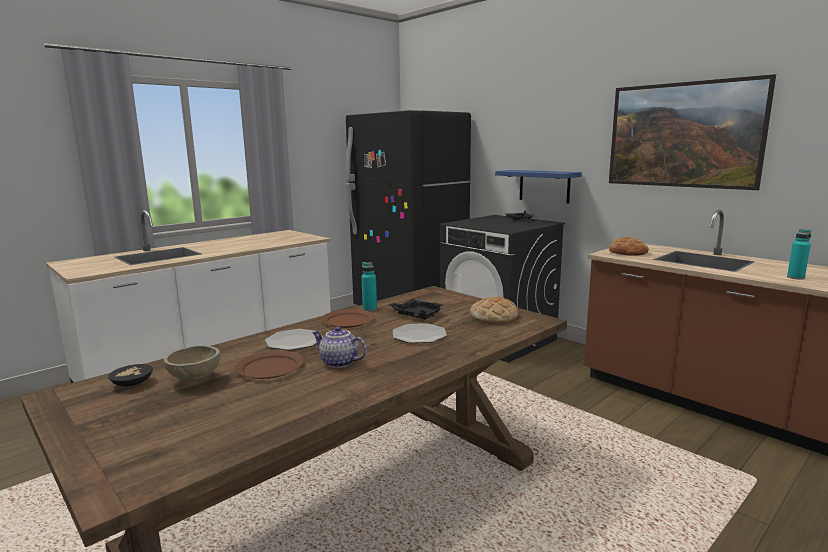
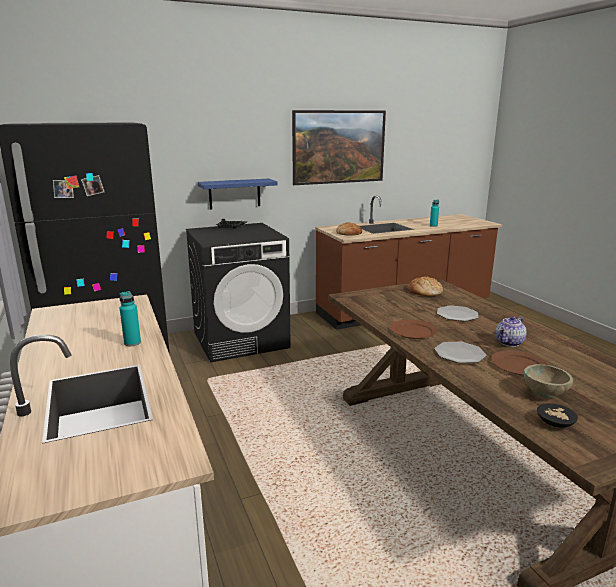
camera: 70 degrees left, 5 degrees up
turquoise bottle [361,262,377,311] -> turquoise bottle moved to [120,291,141,346]
black tray [387,298,443,320] -> none

